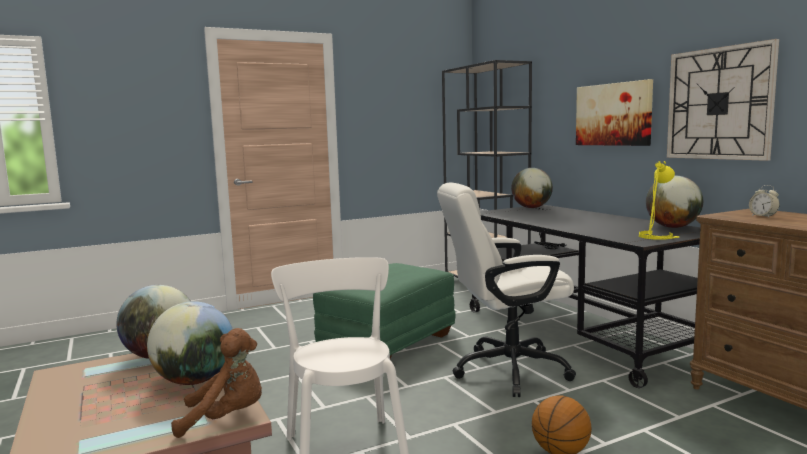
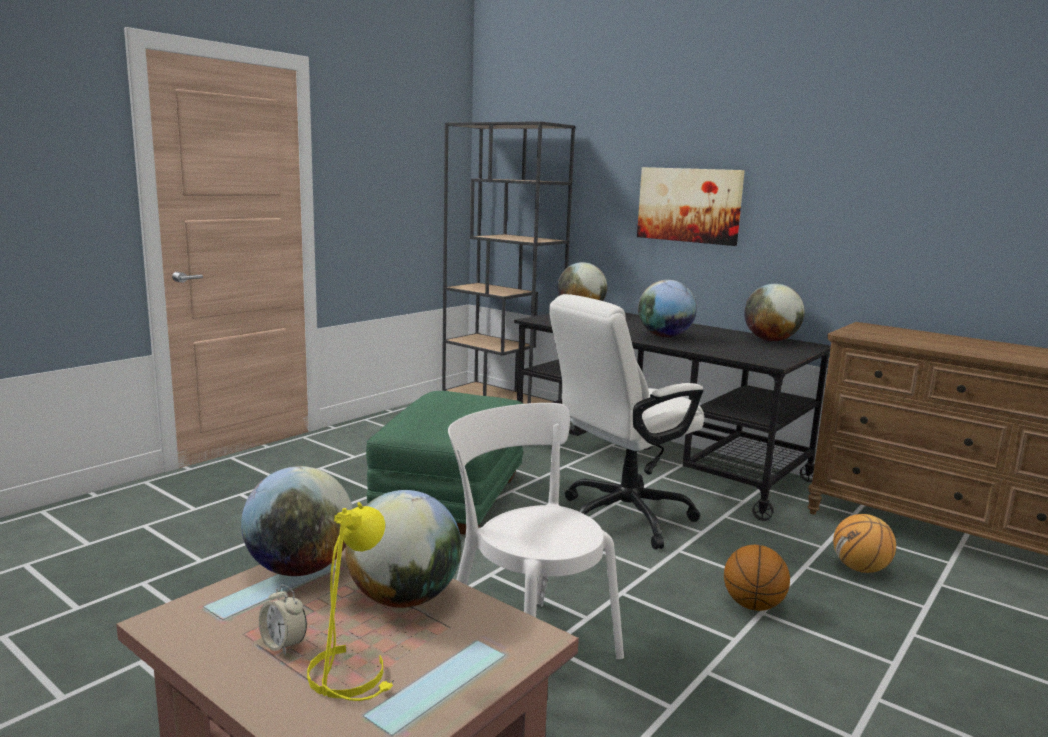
camera: 25 degrees left, 5 degrees up
brown plush toy [171,328,262,438] -> none
yellow table lamp [639,161,679,240] -> yellow table lamp moved to [307,502,393,701]
wall clock [667,39,779,161] -> none
alarm clock [749,185,780,217] -> alarm clock moved to [259,585,307,655]
none -> globe [638,280,697,337]
none -> basketball [833,514,896,573]

